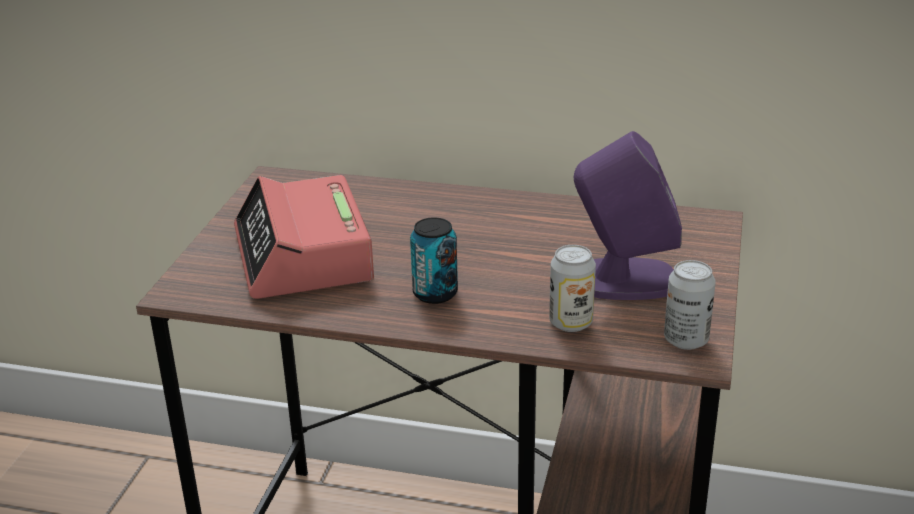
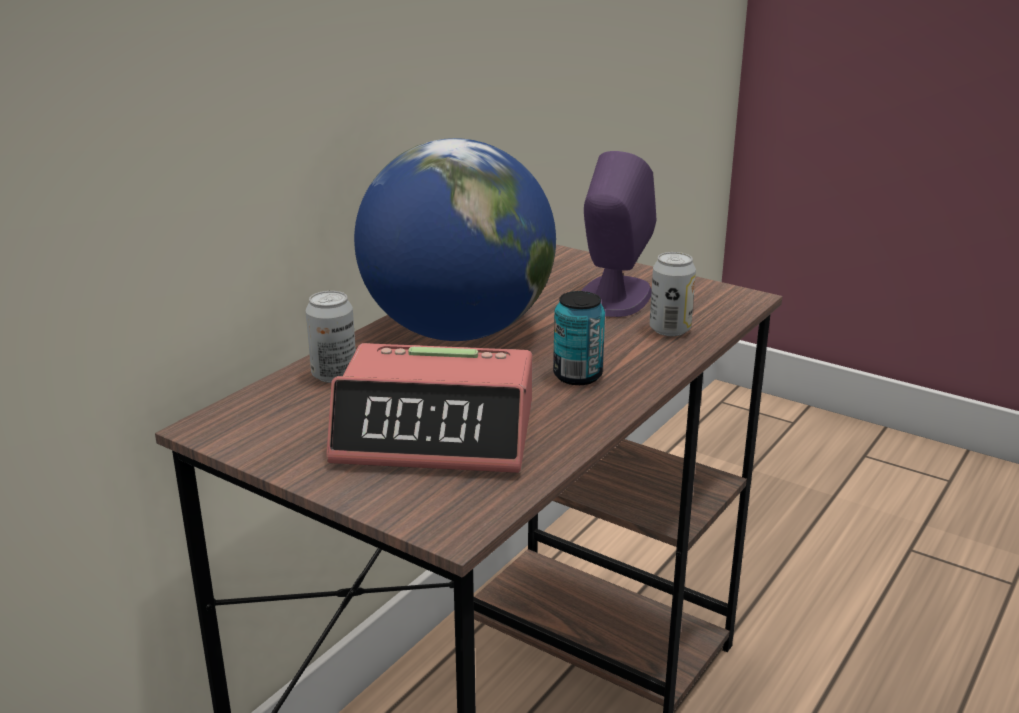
camera: 70 degrees left, 5 degrees down
can [664,260,716,350] -> can moved to [306,291,356,383]
none -> globe [354,138,556,341]

